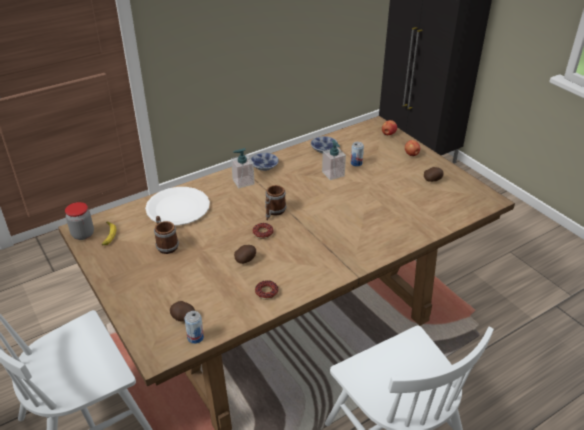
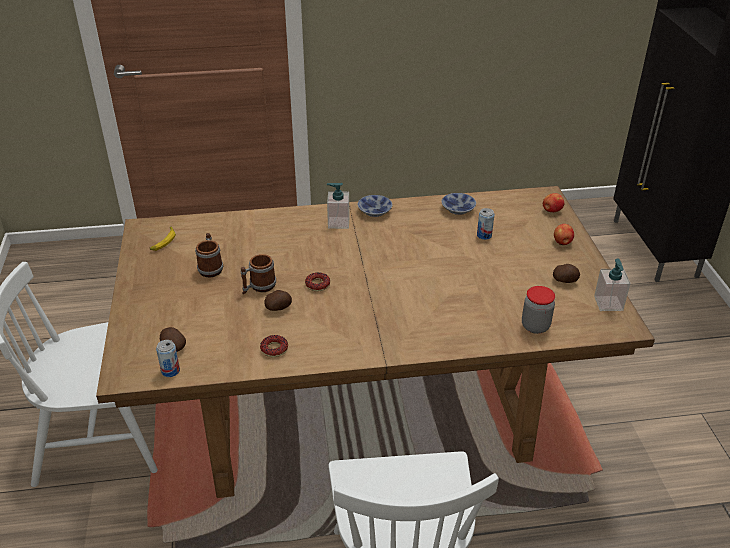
camera: 25 degrees right, 0 degrees up
jar [65,202,94,240] -> jar moved to [522,286,555,334]
white plate [145,187,210,226] -> none
mug [265,185,286,220] -> mug moved to [240,254,276,294]
soap dispenser [322,140,346,180] -> soap dispenser moved to [594,258,630,311]

